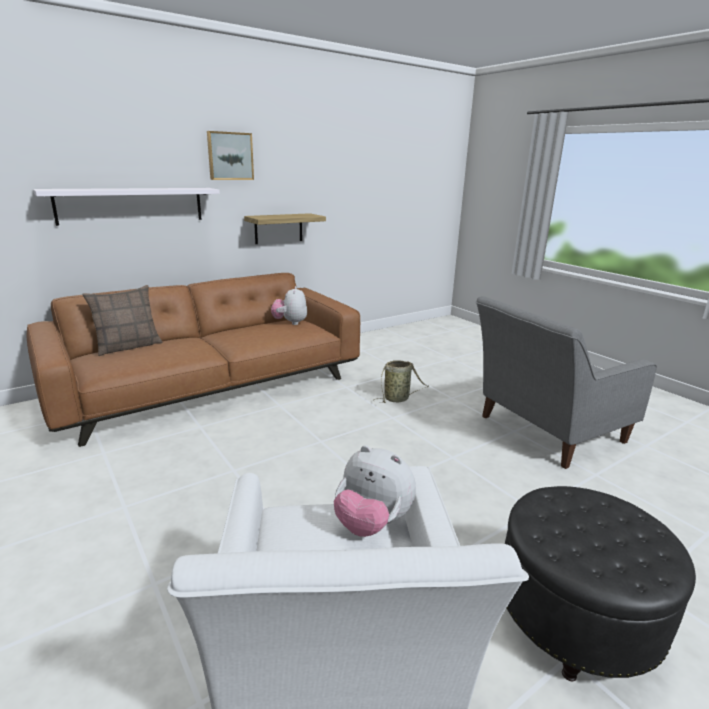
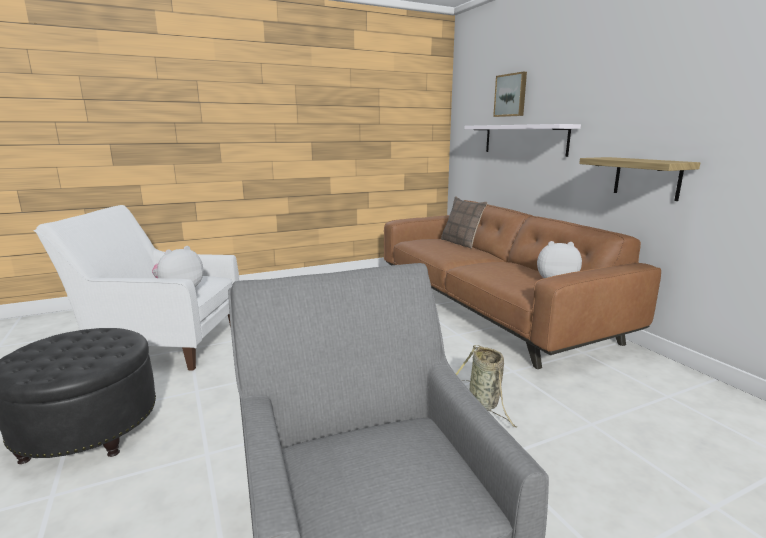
camera: 100 degrees right, 5 degrees down
picture [207,131,254,180] -> picture moved to [493,72,527,117]

